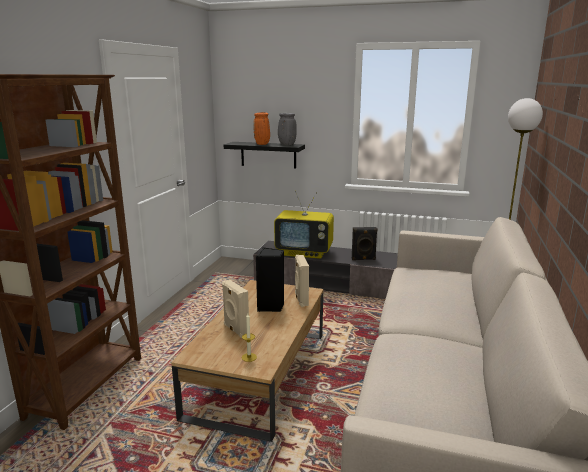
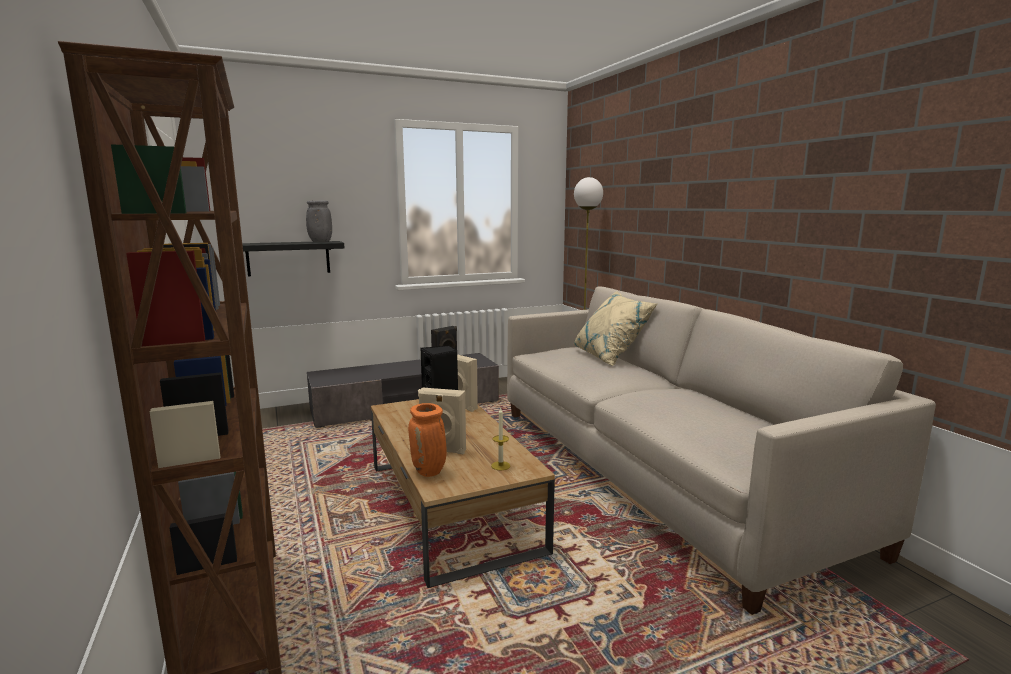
camera: 40 degrees left, 5 degrees down
orange vase [253,112,270,145] -> orange vase moved to [408,403,447,477]
television [274,190,334,259] -> none
none -> beige pillow [574,291,657,366]

